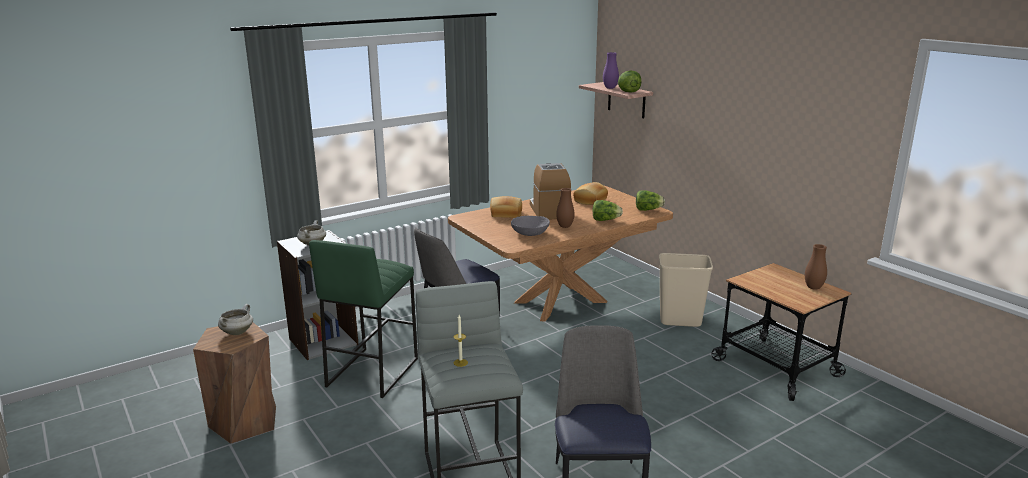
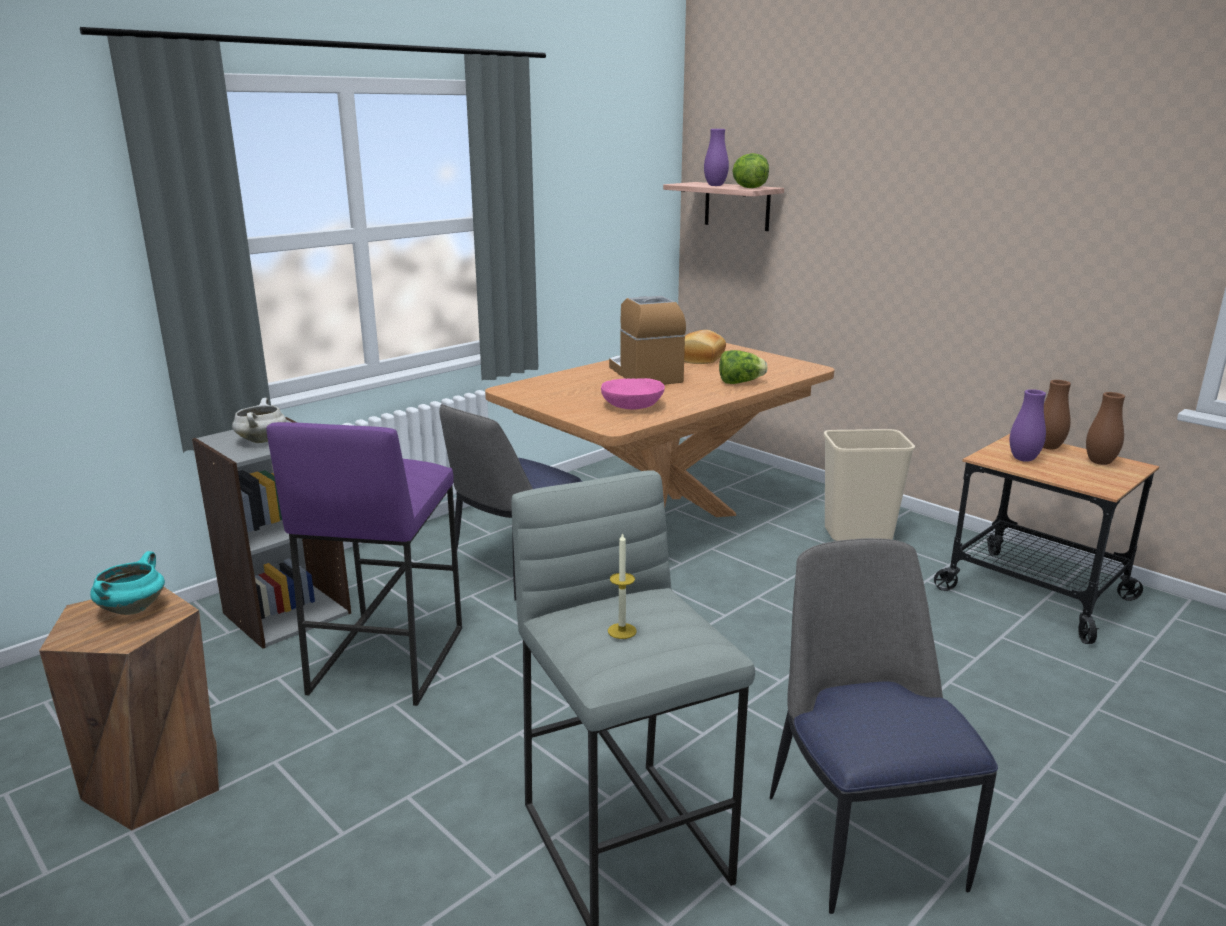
camera: 10 degrees left, 0 degrees up
white cooking pot [218,304,253,335] -> turquoise cooking pot [90,551,165,615]
green stool [309,240,418,398] -> purple stool [266,422,462,706]
bread [490,196,522,218] -> none
grey bowl [511,216,550,236] -> pink bowl [601,378,665,409]
brown vase [556,188,575,228] -> brown vase moved to [1043,380,1071,450]
lettuce [636,191,665,211] -> none
none -> purple vase [1010,389,1046,462]

